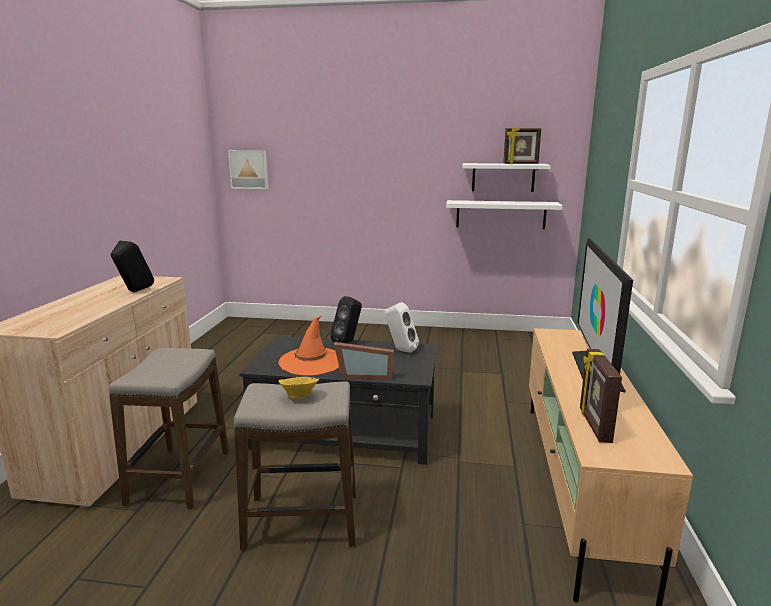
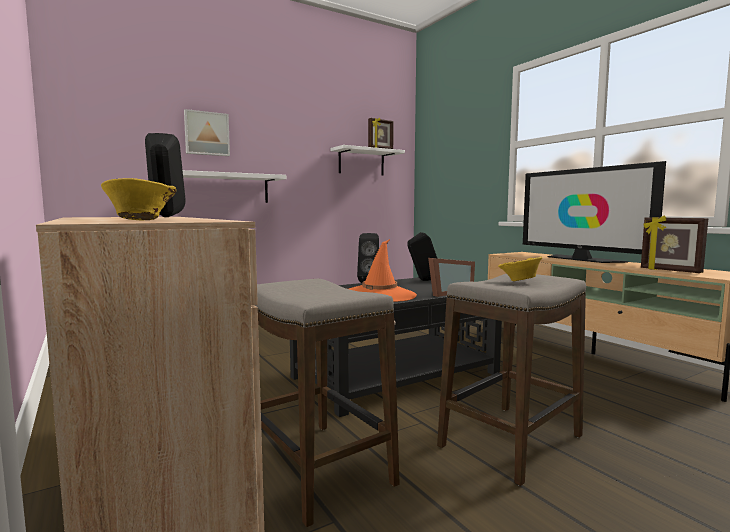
camera: 40 degrees left, 10 degrees down
picture [228,150,268,189] -> picture moved to [184,109,230,156]
white speaker [385,302,419,353] -> black speaker [407,232,437,281]
white shelf [446,200,562,229] -> white shelf moved to [183,170,286,203]
none -> yellow bowl [101,178,176,220]

